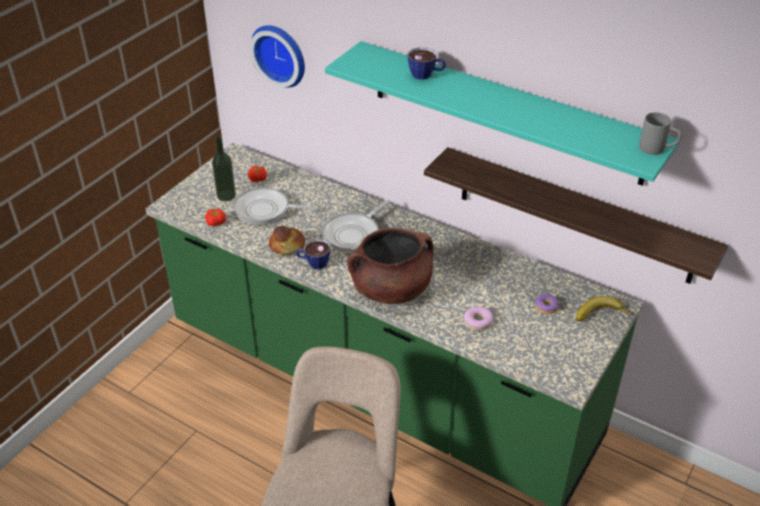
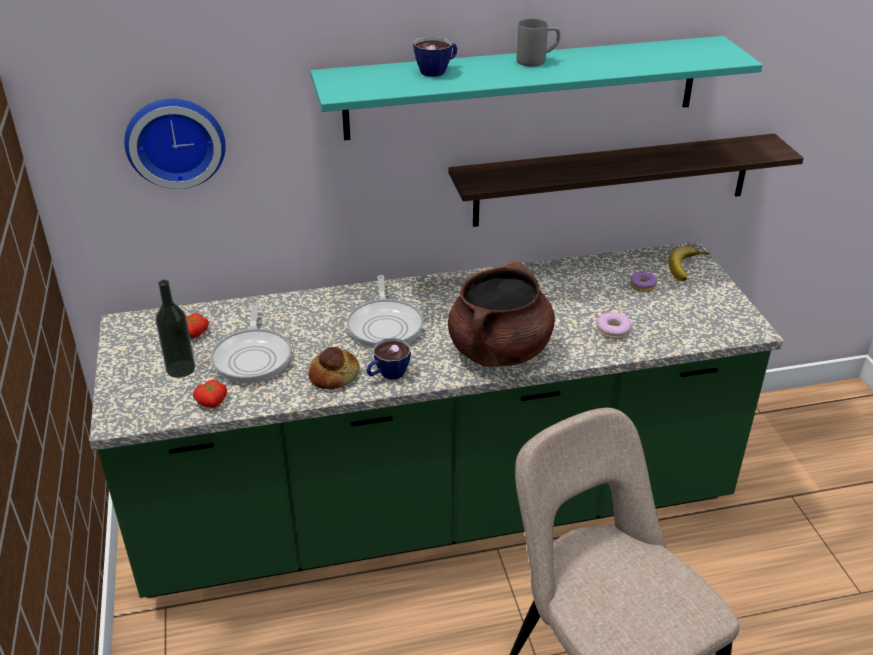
camera: 45 degrees left, 5 degrees down
frying pan [234,187,317,225] -> frying pan turned 60 degrees counterclockwise [211,303,292,383]
grey mug [639,112,682,155] -> grey mug moved to [516,19,560,67]

